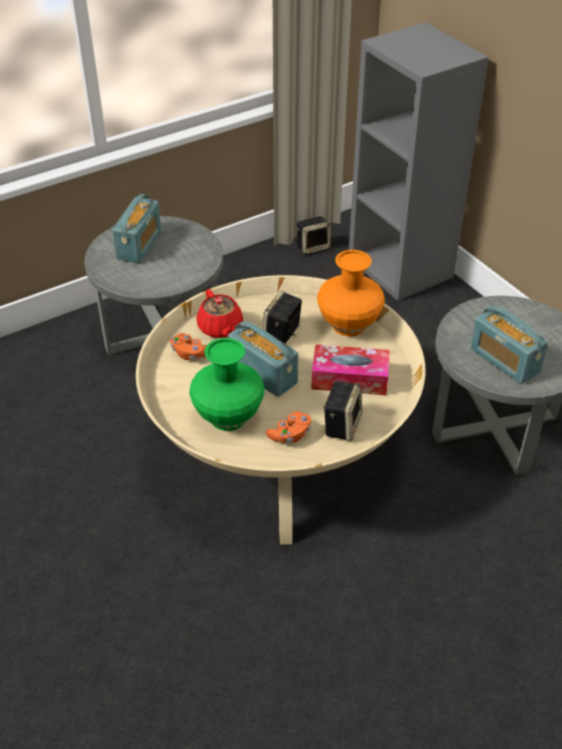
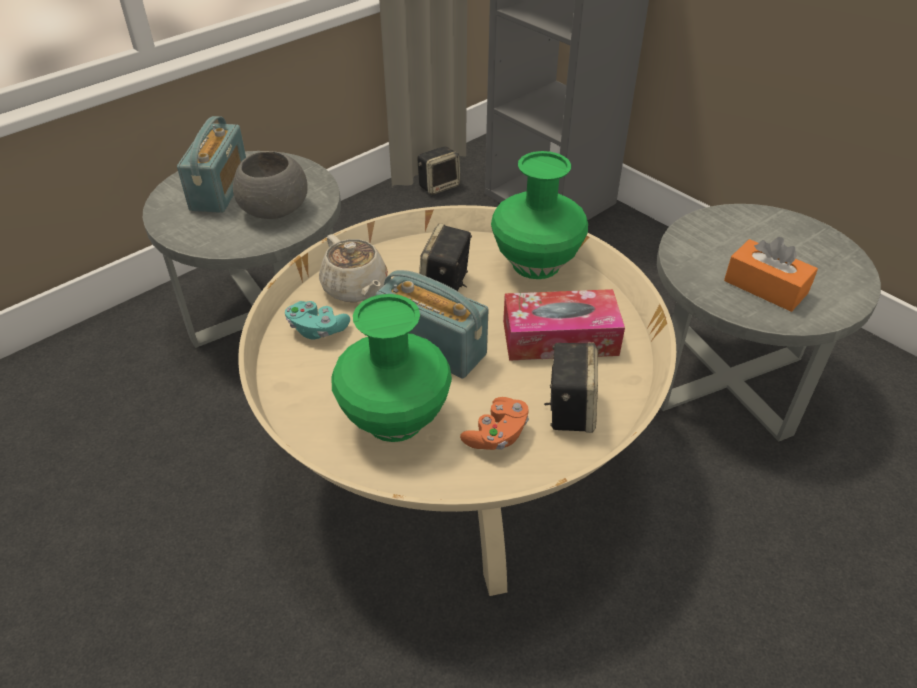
camera: 10 degrees left, 0 degrees up
orange game controller [170,333,207,360] -> turquoise game controller [285,301,350,340]
red teapot [196,289,243,338] -> beige teapot [319,234,388,302]
orange vase [317,250,385,336] -> green vase [491,151,588,279]
radio [470,306,548,384] -> orange tissue box [724,237,818,312]
none -> grey bowl [233,151,308,219]

